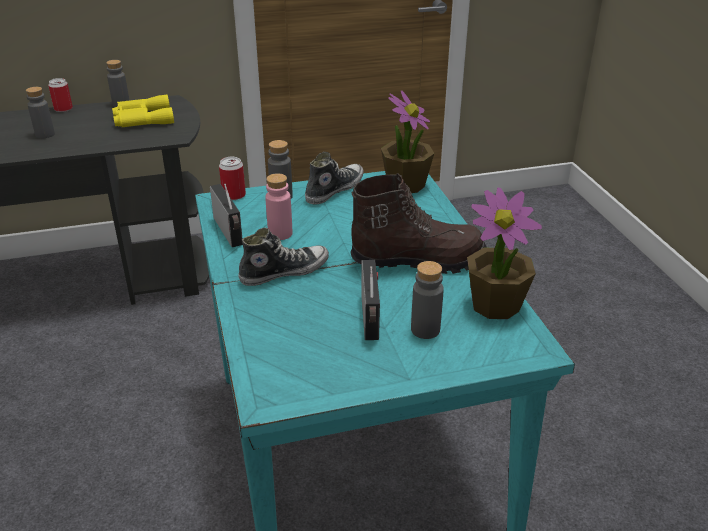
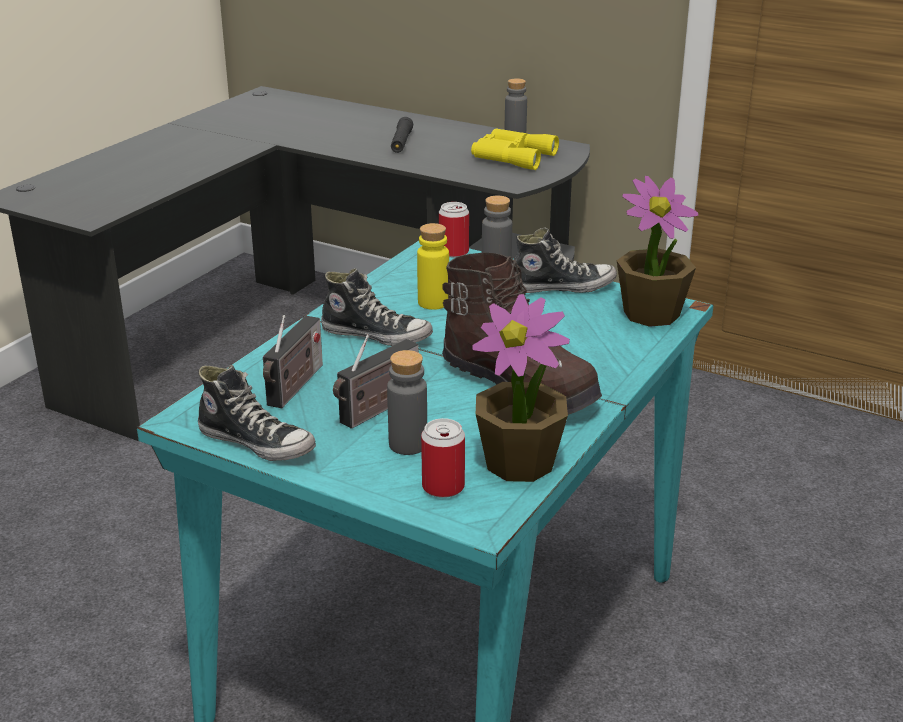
camera: 45 degrees right, 5 degrees down
grey bottle [26,87,55,138] -> black flashlight [391,117,413,153]
can [48,78,73,112] -> can moved to [421,418,465,498]
radio [210,184,243,247] -> radio moved to [263,315,323,408]
pink bottle [265,173,293,240] -> yellow bottle [417,223,449,310]
none -> shoe [198,365,316,461]

